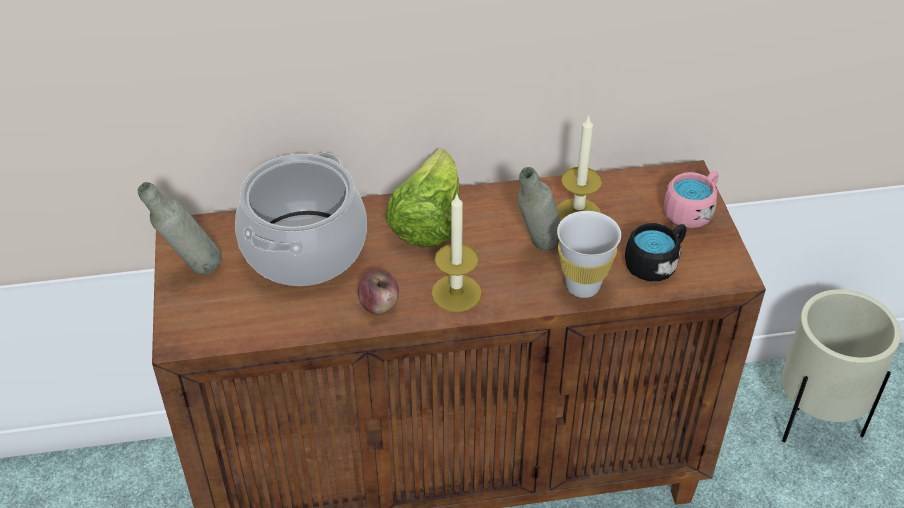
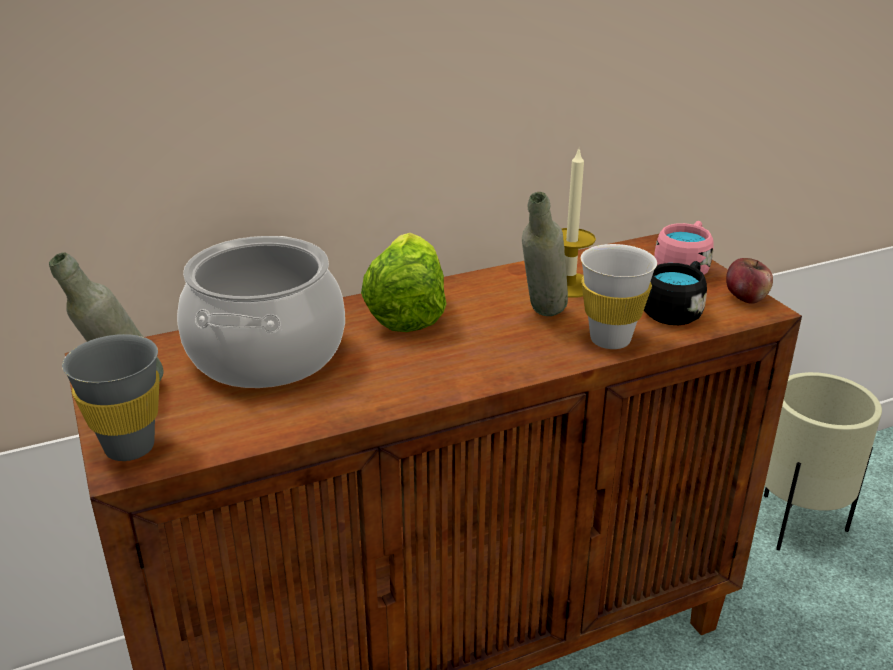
camera: 15 degrees left, 15 degrees down
apple [358,270,399,314] -> apple moved to [726,258,773,304]
candle [431,194,482,312] -> none
none -> grey cup [62,334,160,461]

